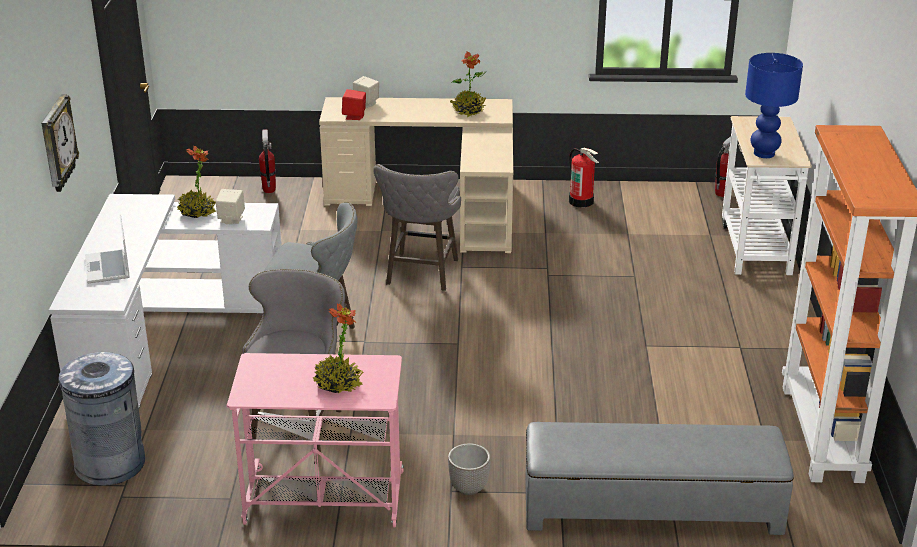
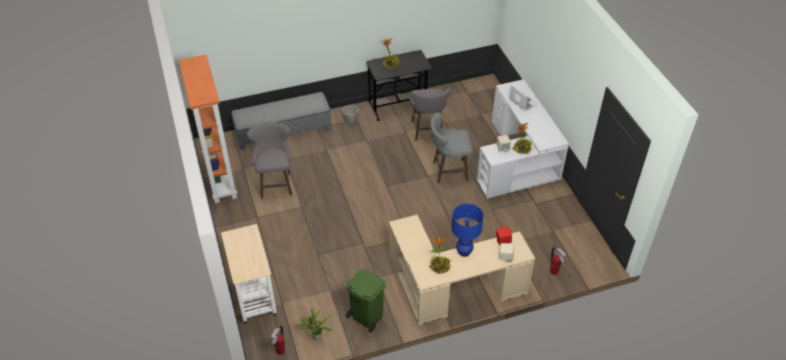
camera: 160 degrees right, 15 degrees up
wall clock [41,94,79,192] -> none
grey trash can [59,352,145,486] -> none
pink desk [227,353,404,527] -> black desk [366,50,432,121]
grey stool [373,164,461,291] -> grey stool moved to [247,122,292,198]
fire extinguisher [569,147,599,207] -> green trash can [346,269,386,332]
blue table lamp [745,53,803,158] -> blue table lamp moved to [451,204,483,257]
none -> potted plant [294,309,332,340]

